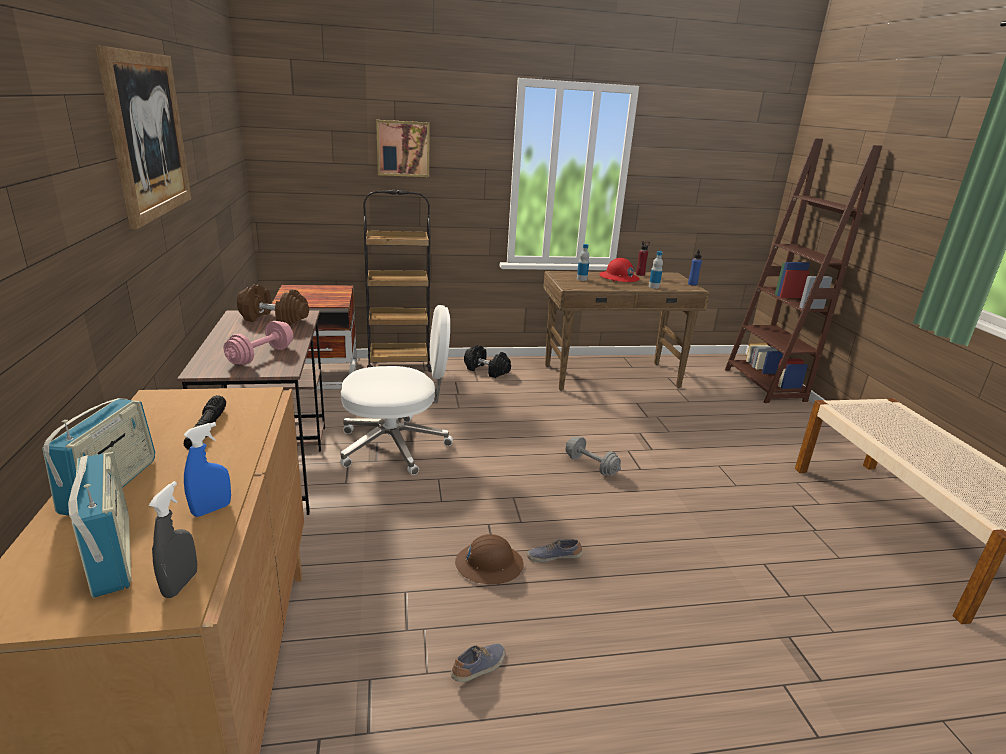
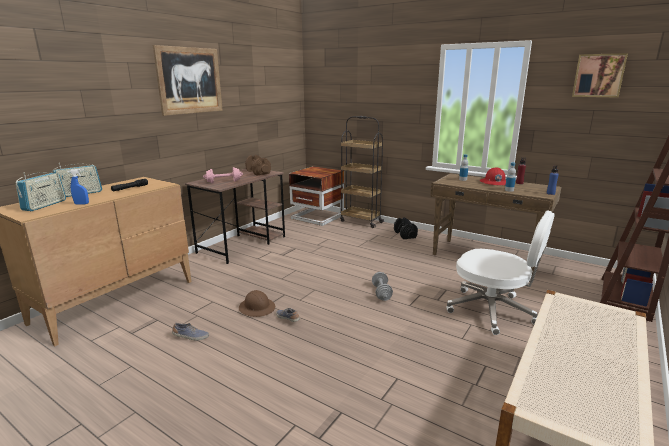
camera: 45 degrees right, 5 degrees down
grey spray bottle [149,481,197,598] -> none
white office chair [340,305,453,475] -> white office chair moved to [446,210,555,335]
picture [376,120,430,177] -> picture moved to [572,53,628,98]

